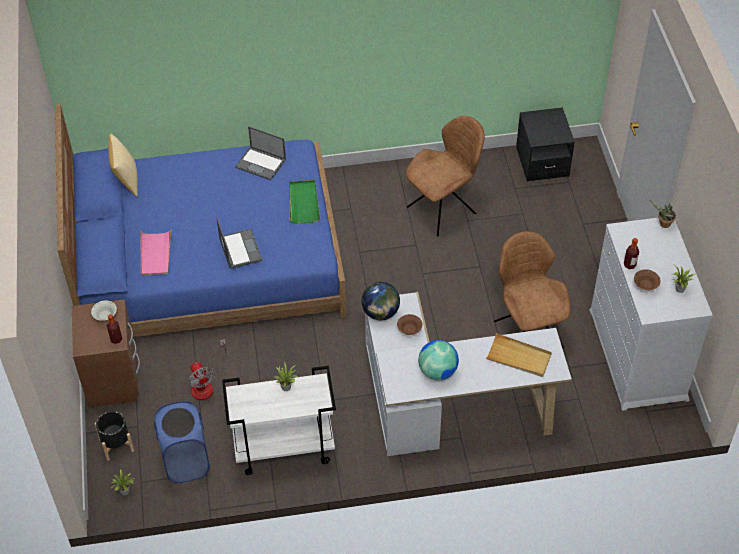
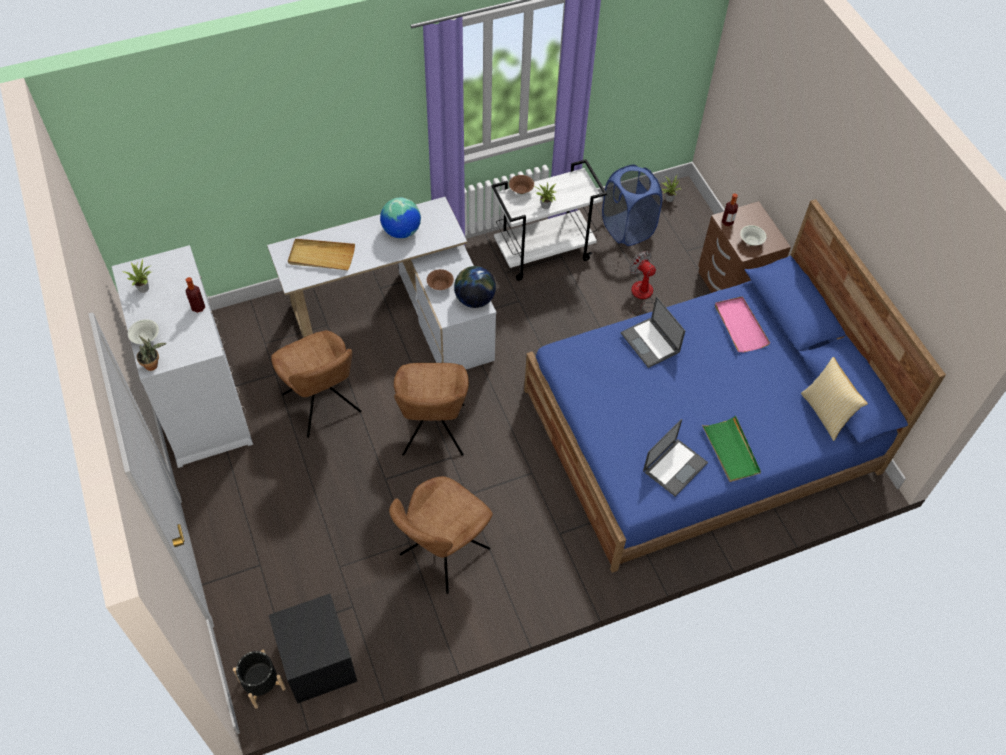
camera: 165 degrees right, 5 degrees up
black planter [95,411,134,461] -> black planter moved to [233,650,286,709]
laptop [235,126,286,181] -> laptop turned 120 degrees clockwise [643,419,708,496]
green tray [289,180,320,224] -> green tray moved to [702,415,761,482]
brown bowl [634,269,661,290] -> brown bowl moved to [509,175,534,194]
none -> white bowl [128,319,159,344]
none -> brown chair [394,363,469,456]

